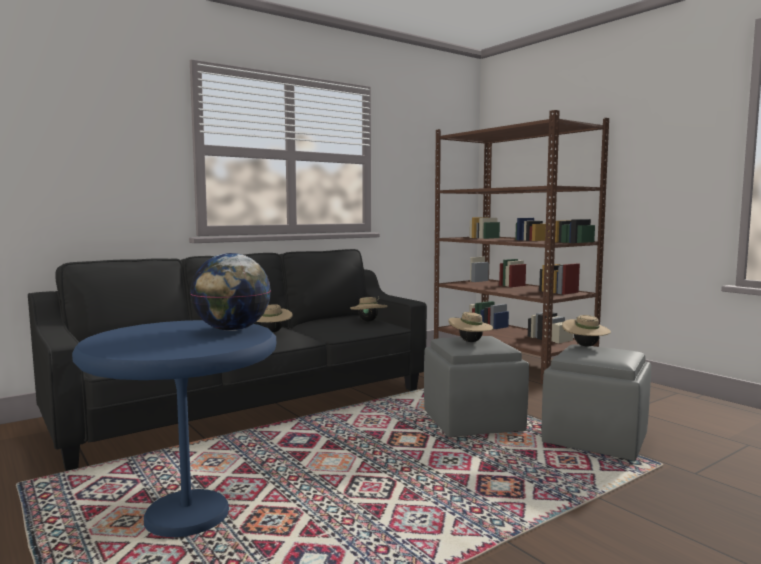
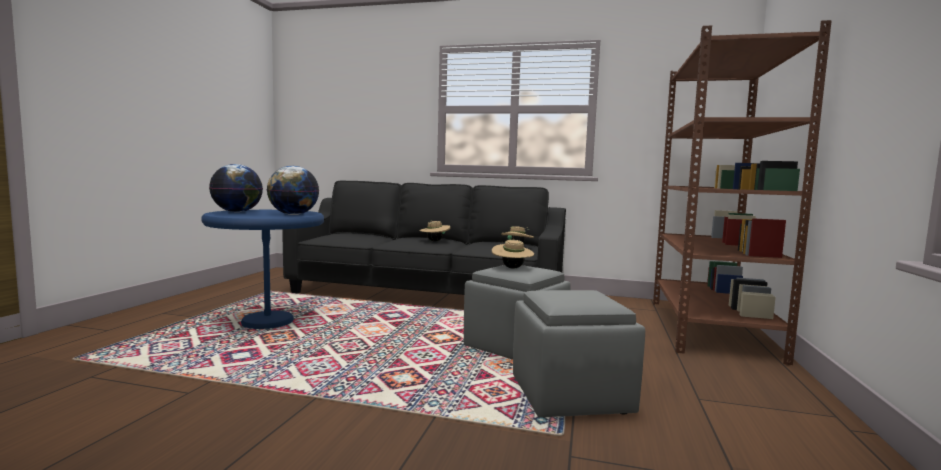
camera: 50 degrees right, 0 degrees up
beige hat [562,315,611,346] -> none
none -> globe [209,164,263,212]

